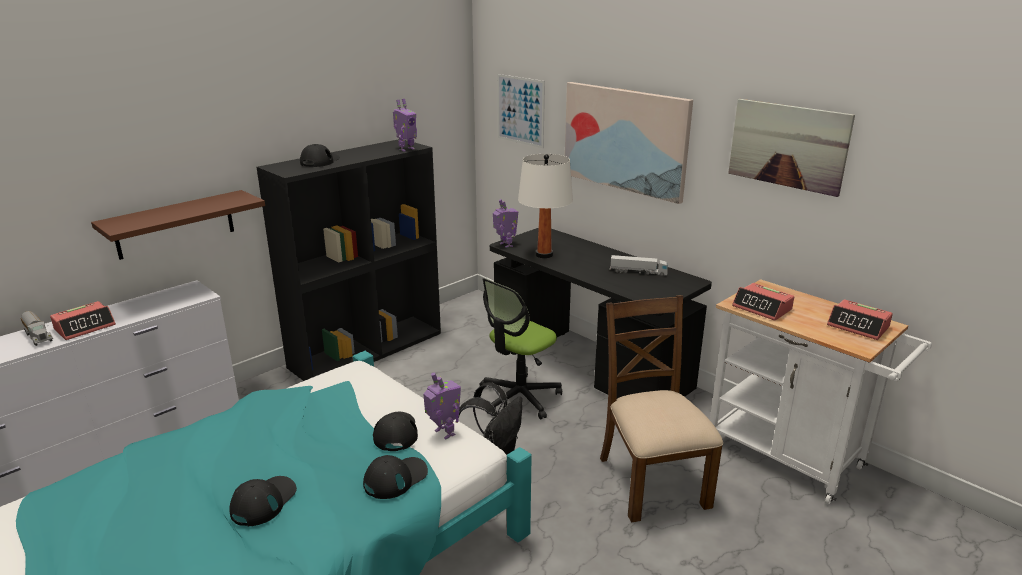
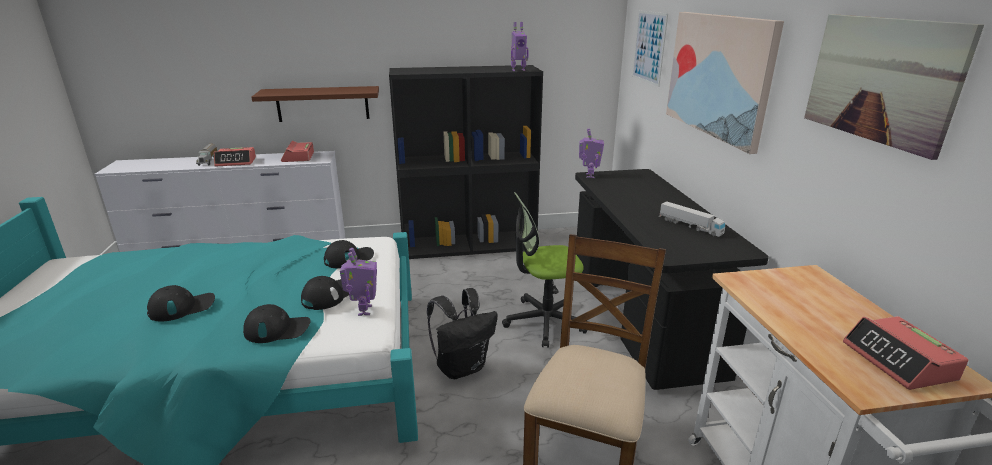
camera: 35 degrees right, 0 degrees up
black cap [300,144,340,167] -> black cap moved to [324,240,374,268]
white table lamp [518,154,573,258] -> none
alarm clock [732,283,794,321] -> alarm clock moved to [281,140,314,162]

